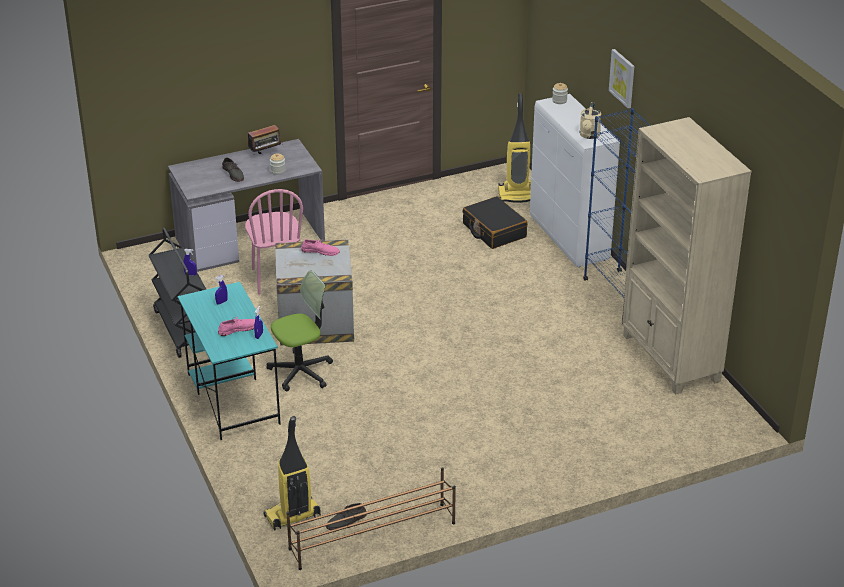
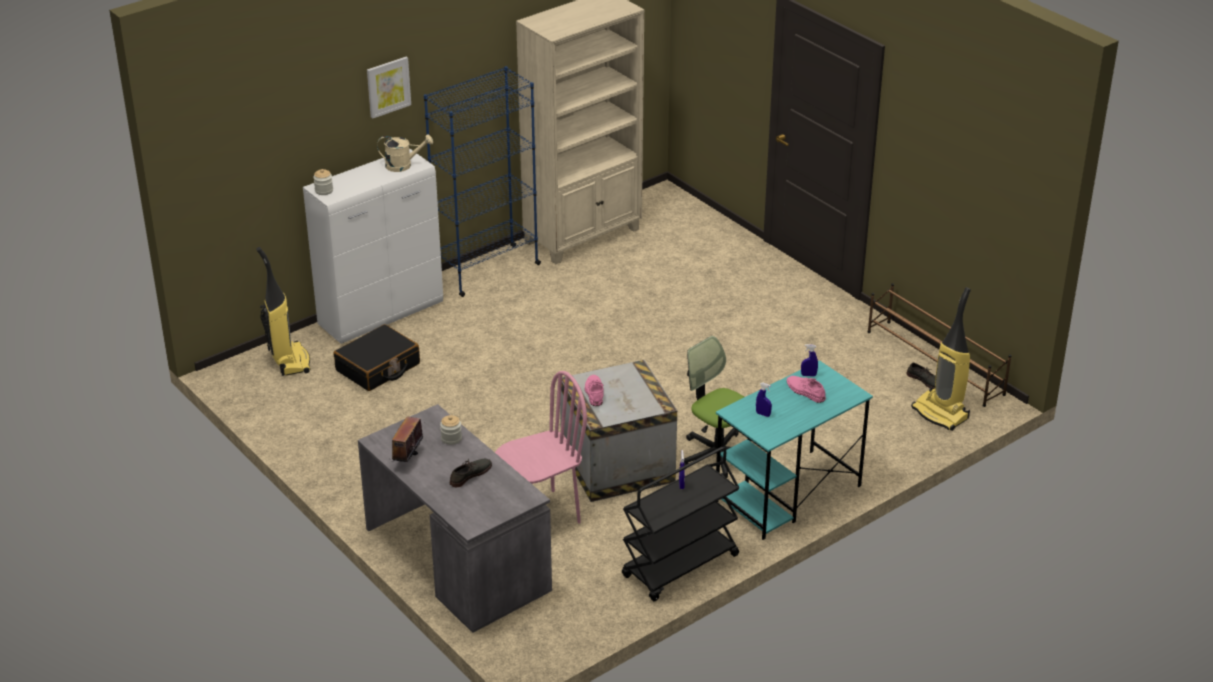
camera: 105 degrees left, 0 degrees up
radio [248,125,283,154] -> radio turned 120 degrees counterclockwise [392,413,423,462]

